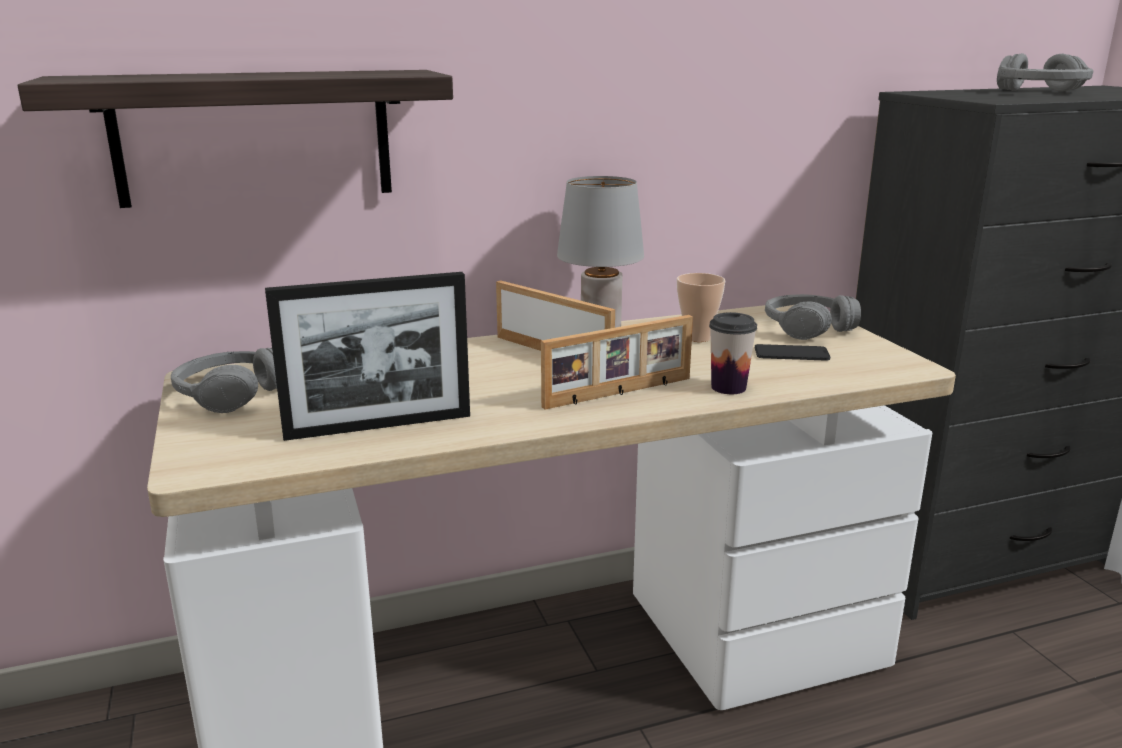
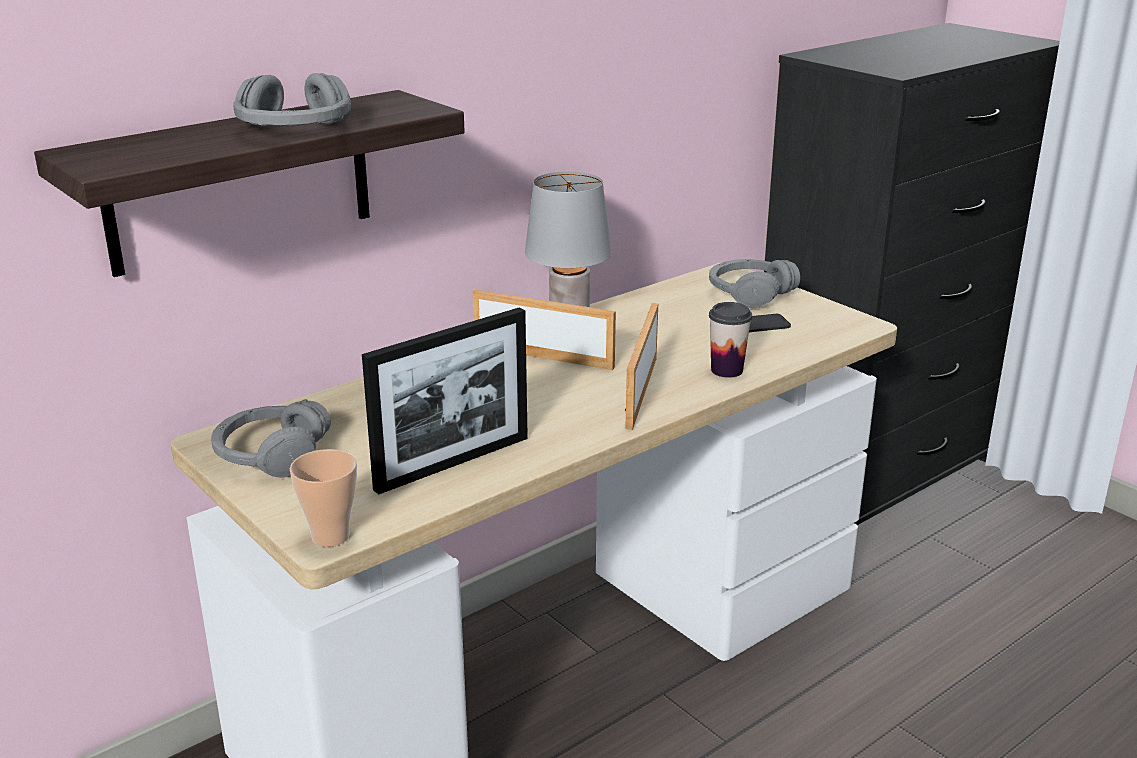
camera: 20 degrees left, 5 degrees up
picture frame [541,315,693,410] -> picture frame turned 150 degrees clockwise [625,303,658,430]
cup [677,273,725,342] -> cup moved to [290,449,357,547]
grey headphones [997,53,1093,91] -> grey headphones moved to [233,73,351,127]

